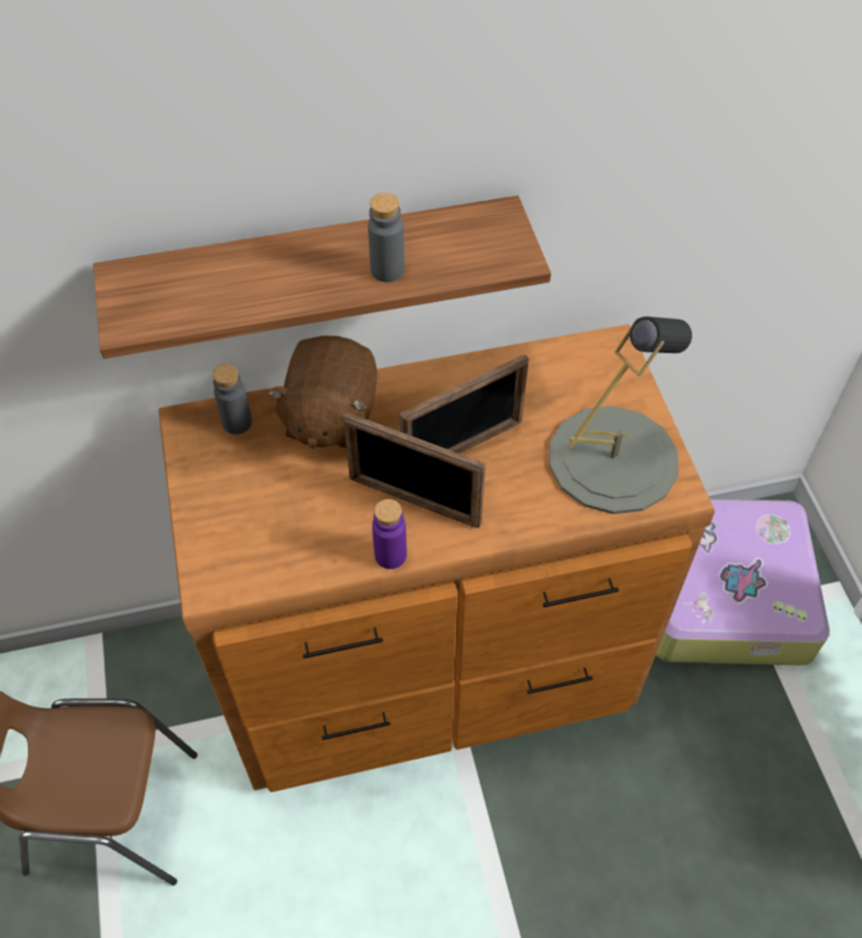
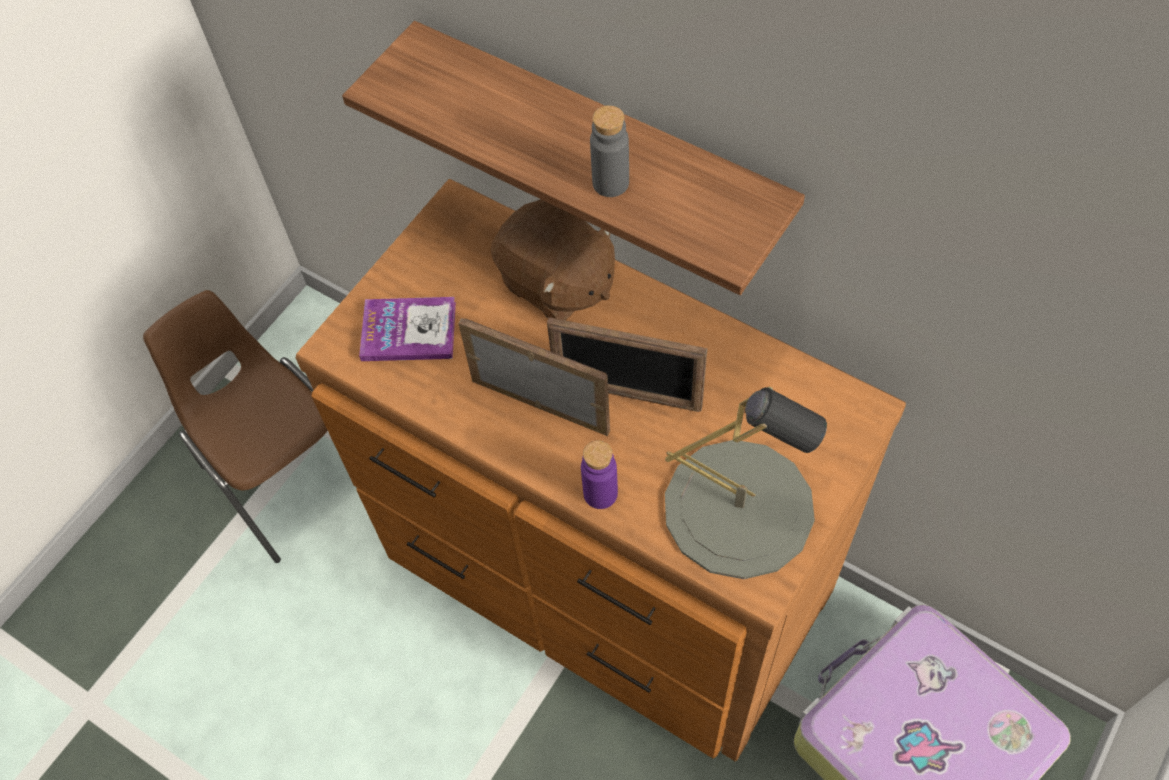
camera: 50 degrees right, 5 degrees up
grey bottle [213,364,252,434] -> none
brown plush toy [268,335,378,449] -> brown plush toy turned 105 degrees counterclockwise [490,199,615,321]
picture frame [343,412,486,528] -> picture frame turned 135 degrees clockwise [458,318,610,436]
purple bottle [372,499,407,569] -> purple bottle moved to [581,441,618,509]
none -> book [359,297,456,361]

